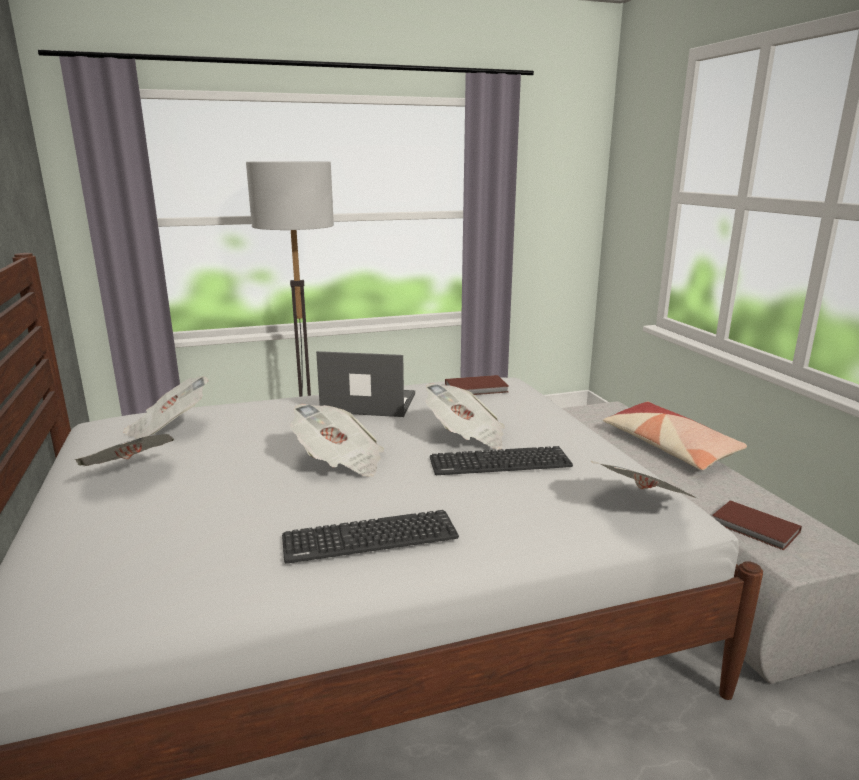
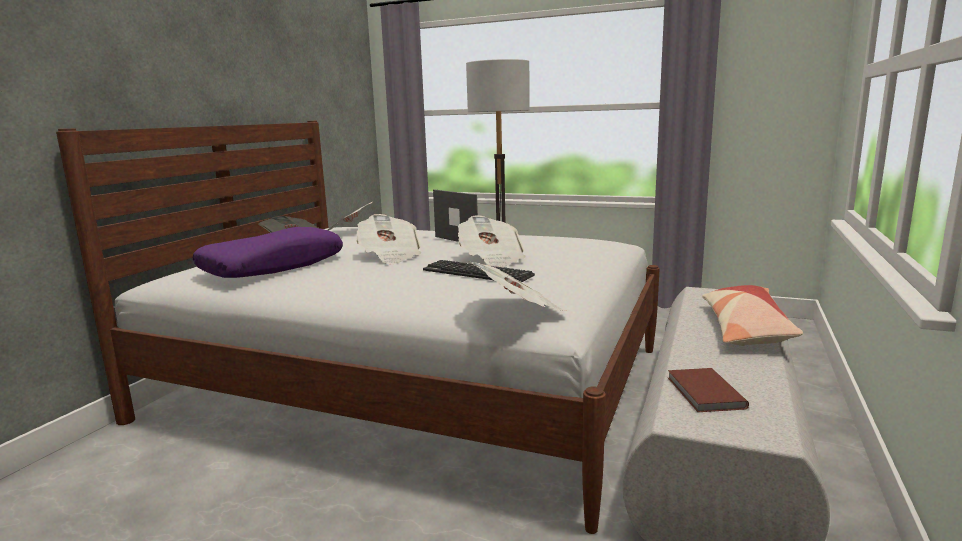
camera: 40 degrees right, 5 degrees down
keyboard [282,510,459,564] -> none
brown book [445,375,508,395] -> none
none -> purple pillow [192,227,343,278]

